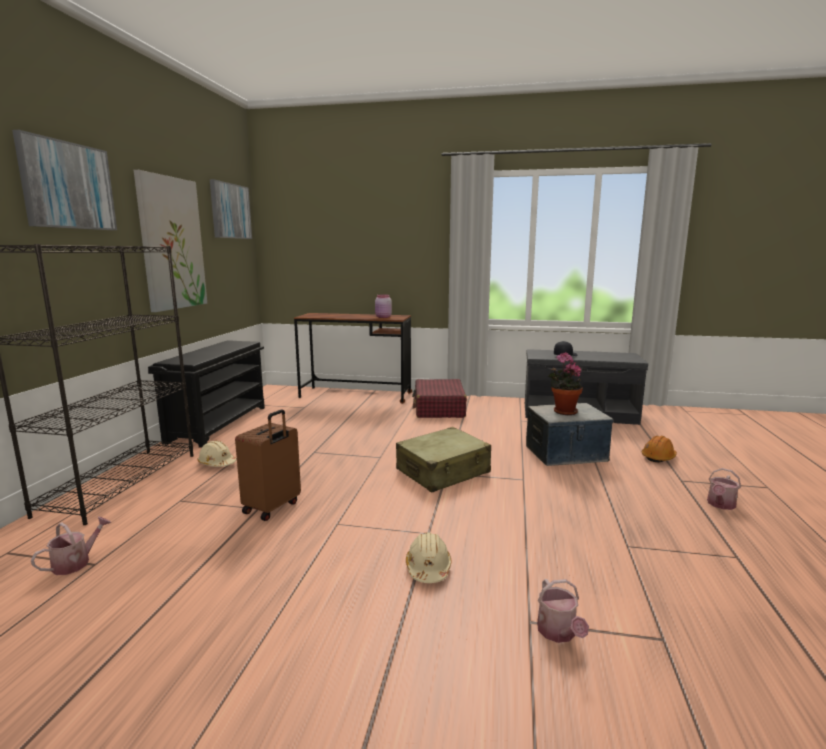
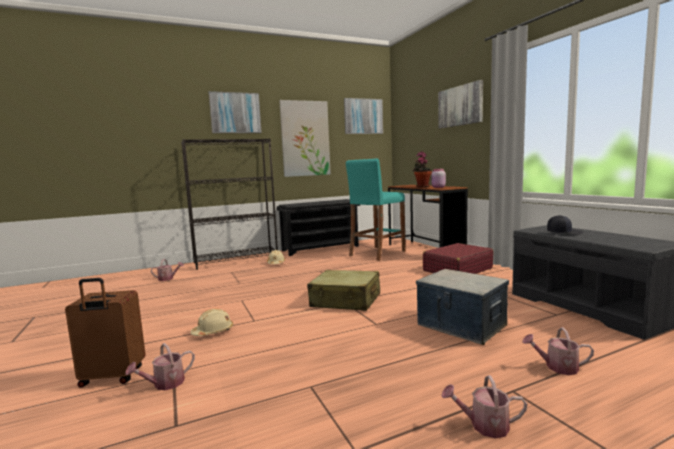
camera: 55 degrees right, 5 degrees down
brown suitcase [235,410,301,521] -> brown suitcase moved to [65,278,146,388]
potted plant [548,352,583,415] -> potted plant moved to [413,152,432,187]
orange hard hat [642,436,677,463] -> watering can [523,327,594,375]
none -> turquoise stool [346,159,406,261]
none -> picture [438,80,483,129]

